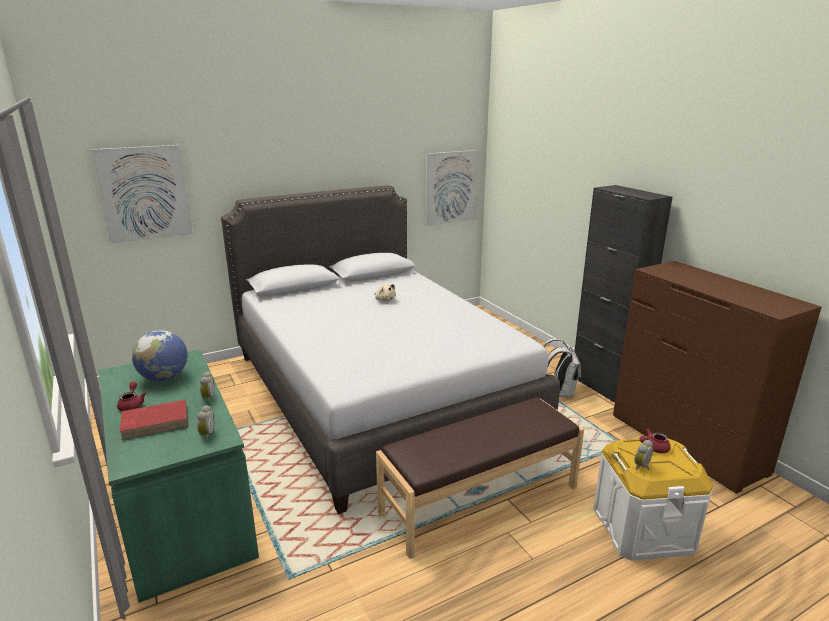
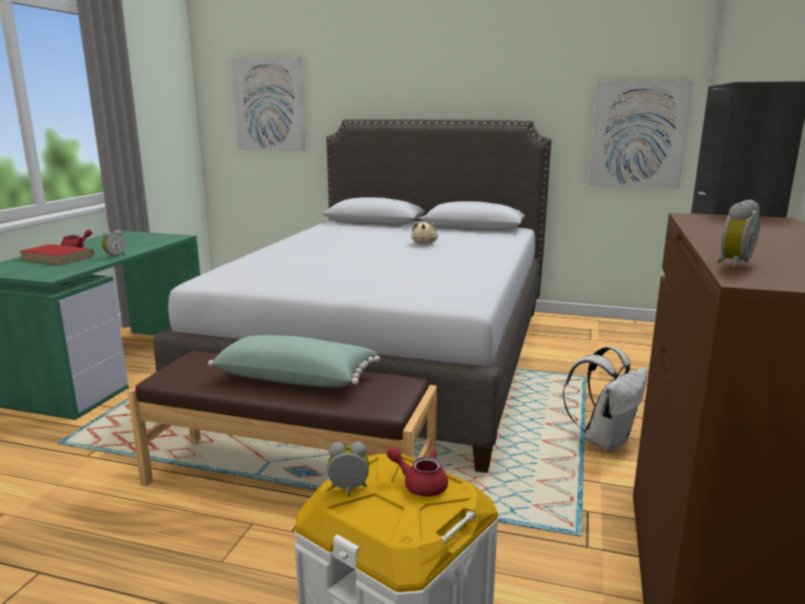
camera: 45 degrees right, 5 degrees down
globe [132,330,188,381] -> none
alarm clock [197,405,214,440] -> alarm clock moved to [717,200,760,269]
none -> green pillow [208,335,380,387]

